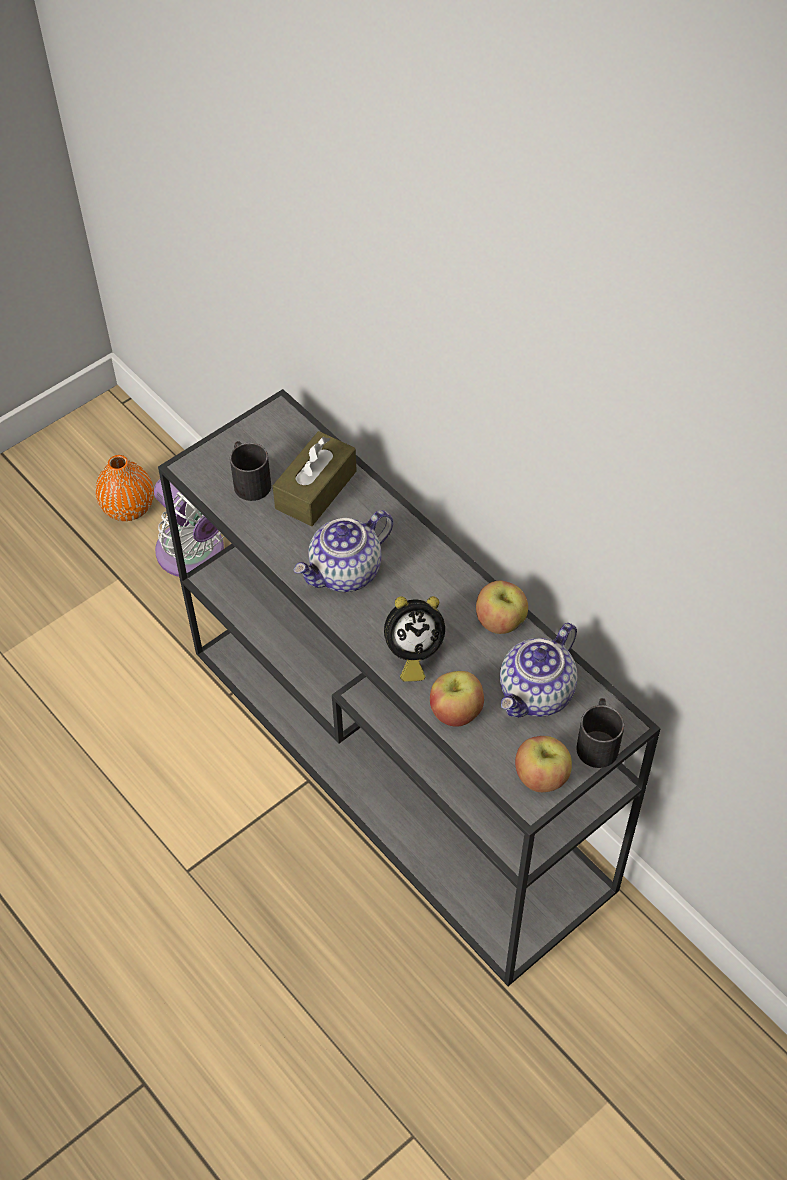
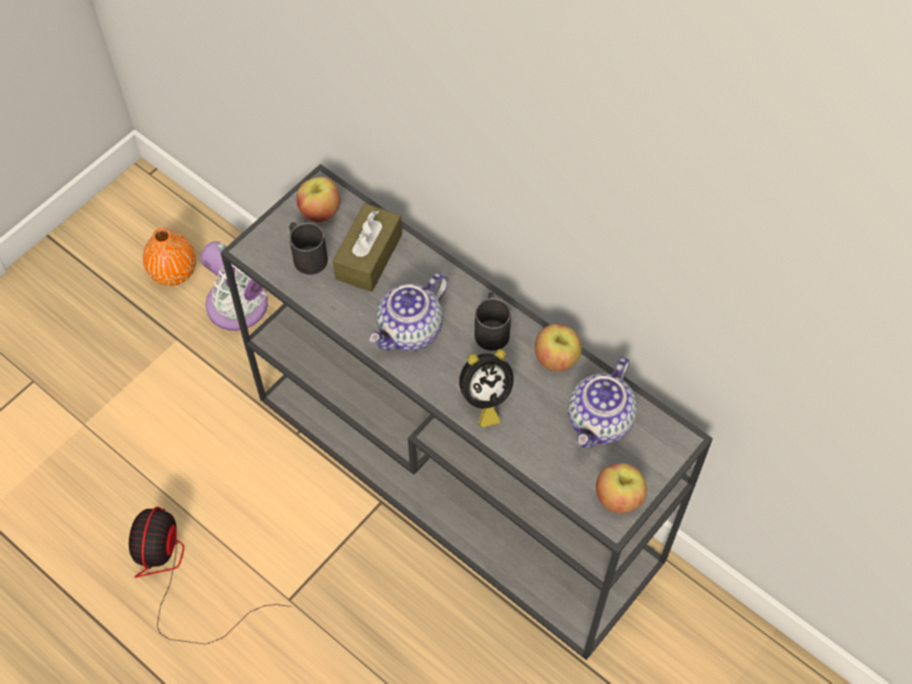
camera: 10 degrees left, 5 degrees up
apple [430,671,484,726] -> apple moved to [297,177,341,222]
black mug [576,698,624,768] -> black mug moved to [474,293,511,351]
none -> fan [129,507,291,645]

